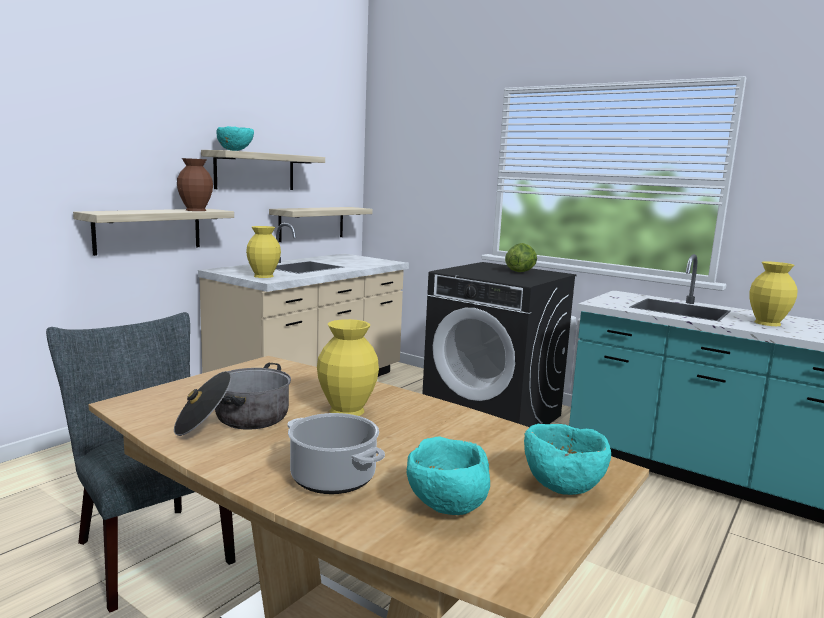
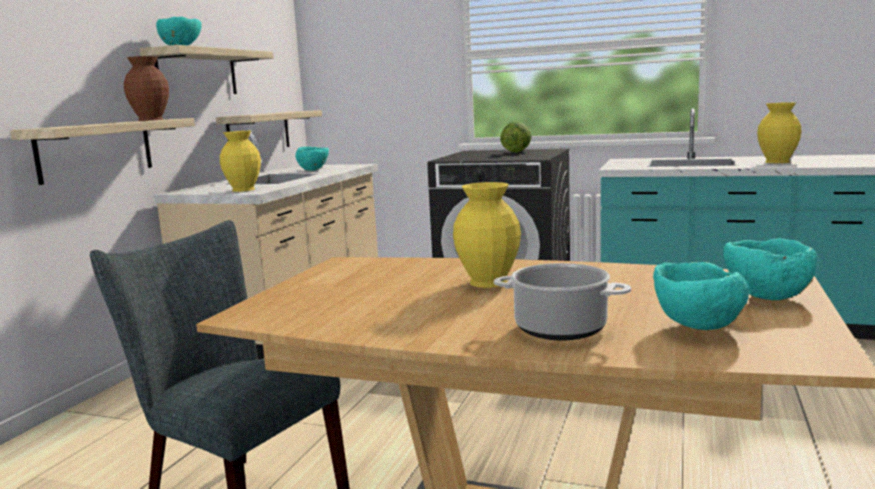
camera: 15 degrees left, 0 degrees up
cooking pot [174,363,291,436] -> none
none -> turquoise bowl [296,147,329,171]

